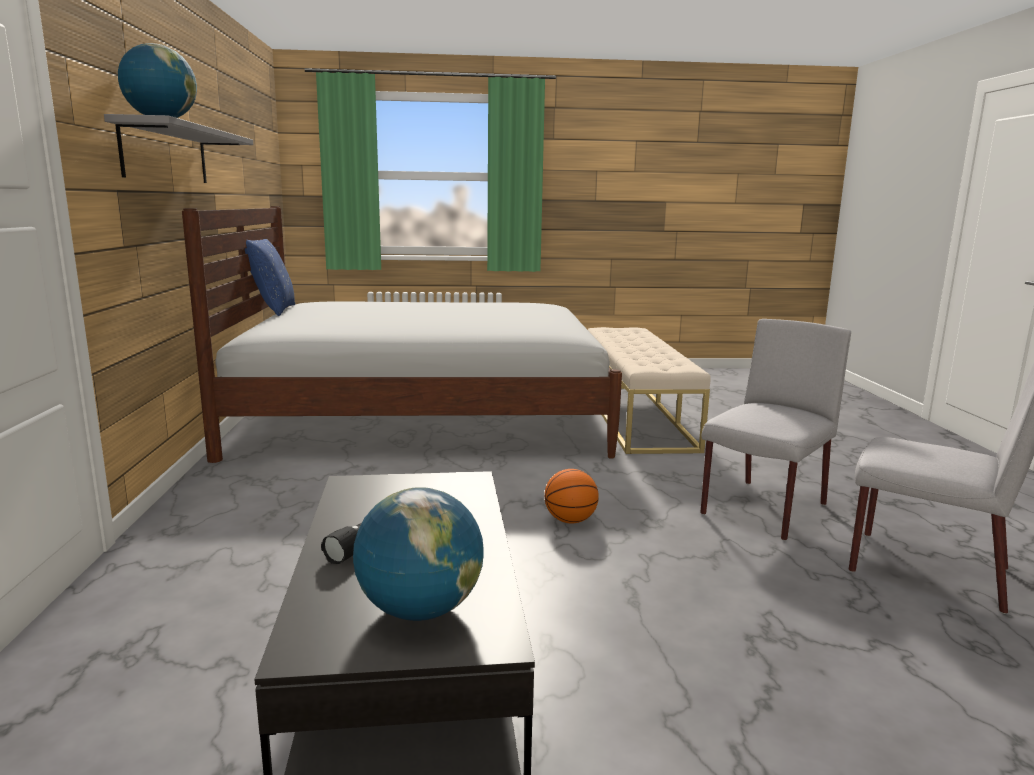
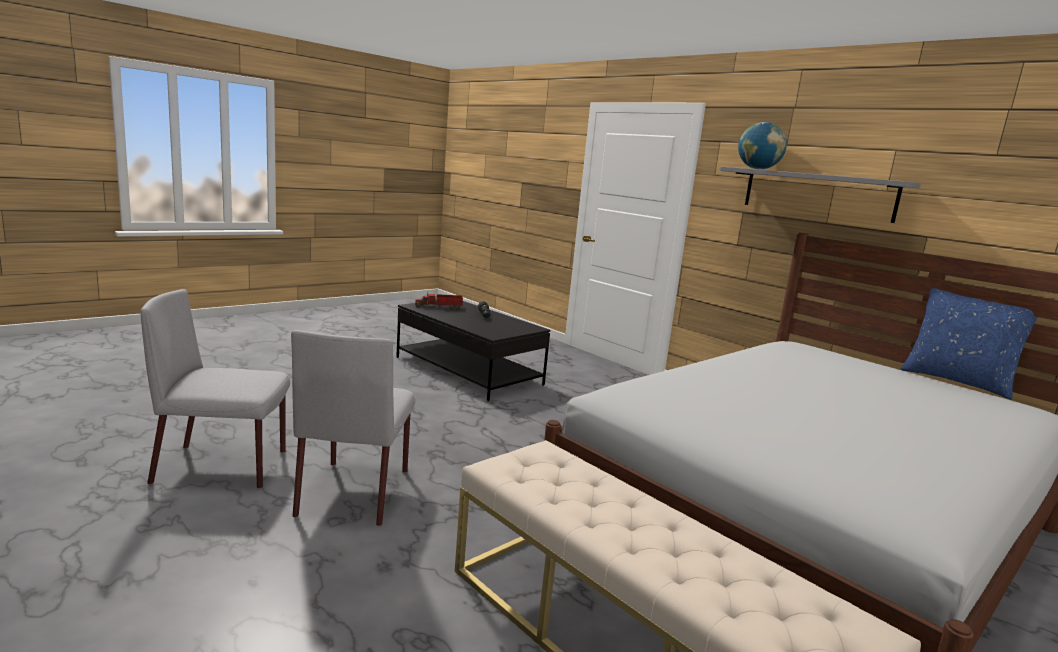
camera: 140 degrees right, 0 degrees up
globe [353,487,484,621] -> toy truck [415,292,463,309]
basketball [544,469,599,524] -> none

